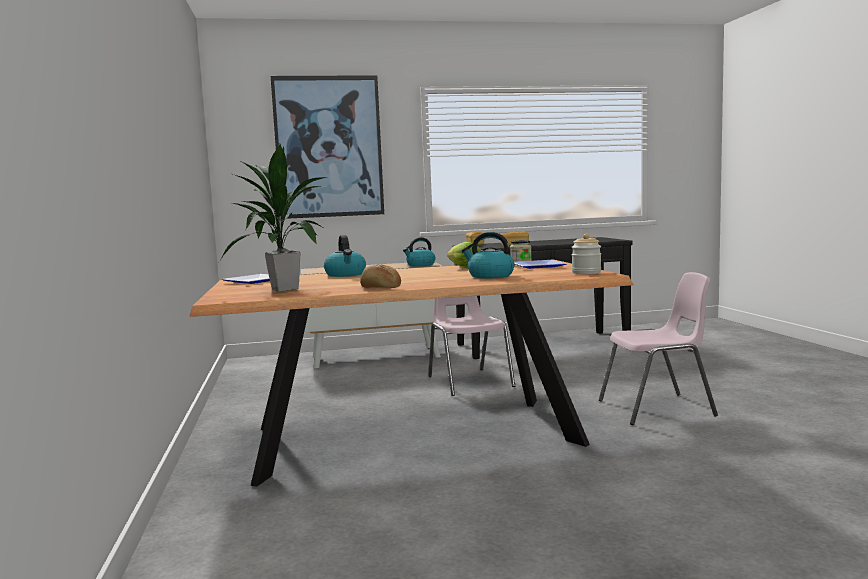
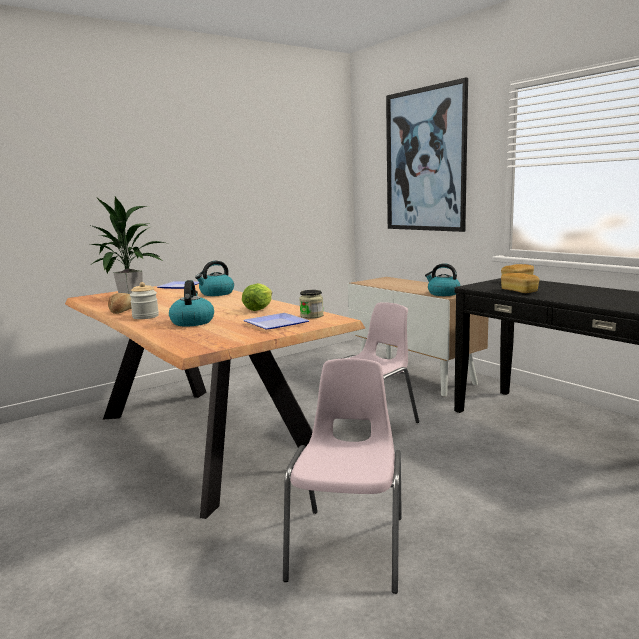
camera: 65 degrees right, 5 degrees up
jar [571,234,601,274] -> jar moved to [130,282,159,319]
pink chair [599,272,718,425] -> pink chair turned 135 degrees counterclockwise [283,358,402,594]

